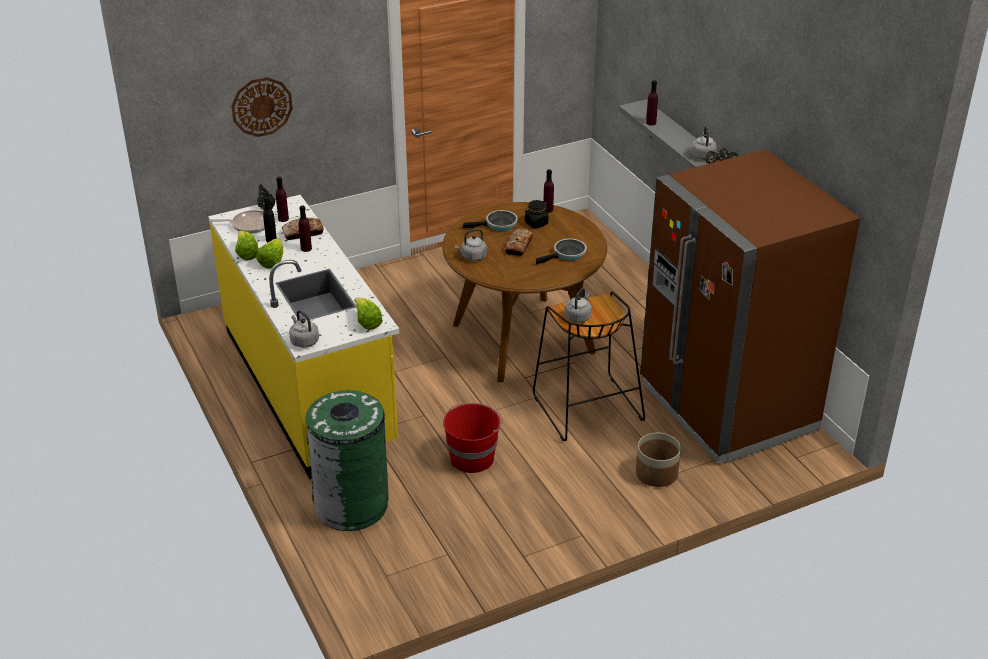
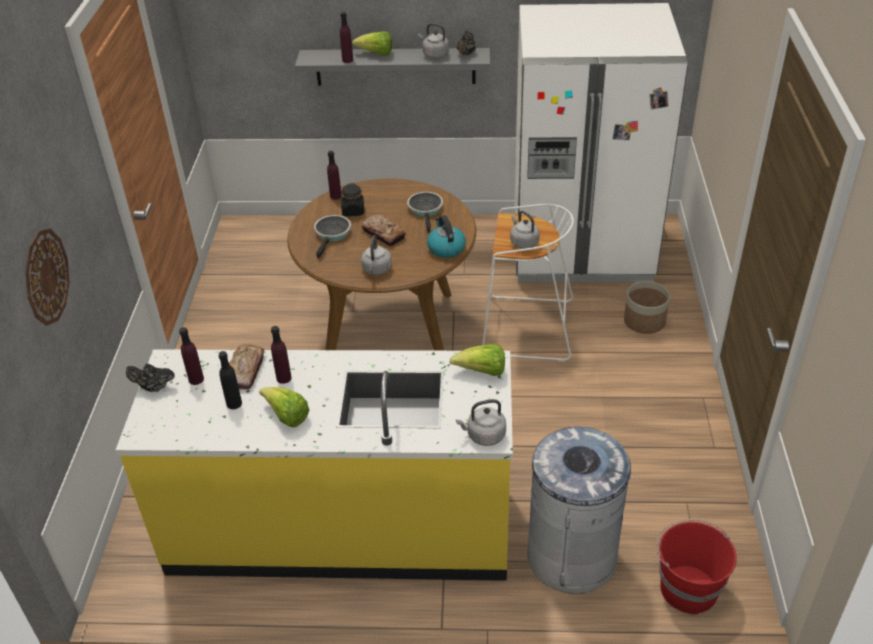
camera: 60 degrees left, 5 degrees up
frying pan [210,210,265,234] -> none
lettuce [235,231,259,261] -> lettuce moved to [352,31,392,56]
green trash can [306,390,388,531] -> grey trash can [527,427,634,594]
red bucket [443,403,503,473] -> red bucket moved to [656,520,737,615]
black stool [533,292,645,441] -> white stool [482,204,574,362]
brown fridge [640,149,860,464] -> white fridge [514,3,688,282]
none -> kettle [427,215,466,258]

